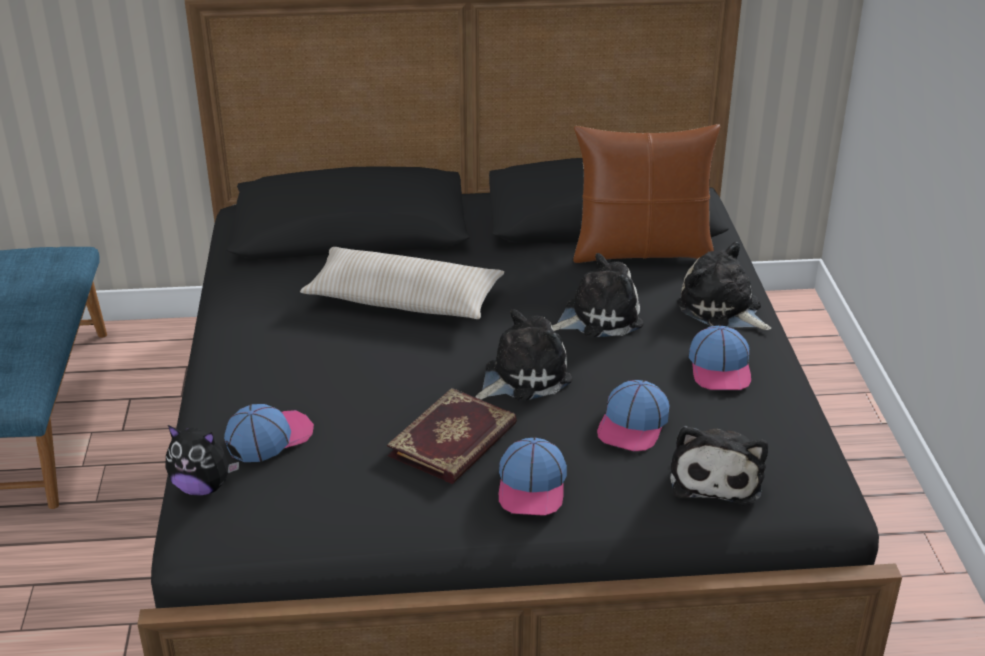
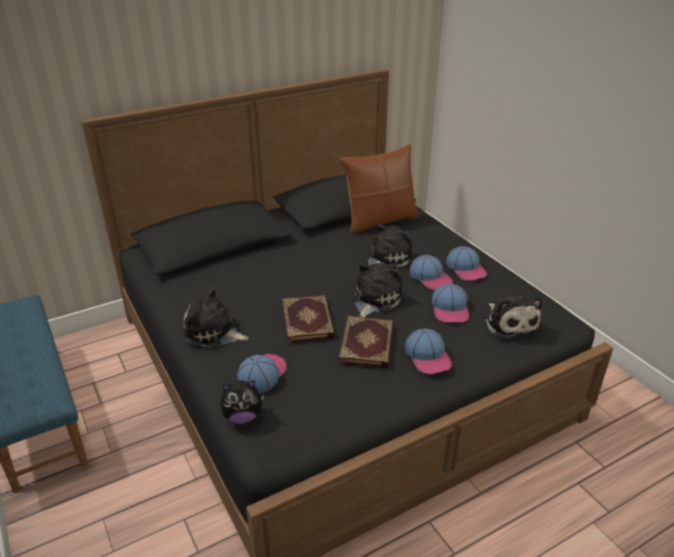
camera: 25 degrees left, 0 degrees up
beige pillow [300,247,504,319] -> none
plush toy [677,242,771,330] -> plush toy moved to [183,287,249,348]
none -> book [282,295,335,344]
none -> cap [410,255,453,290]

